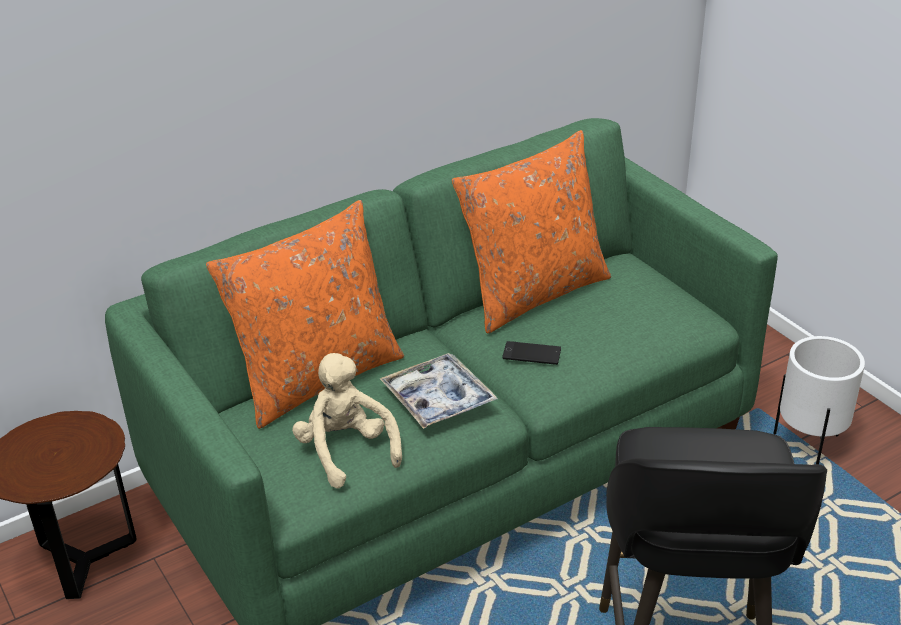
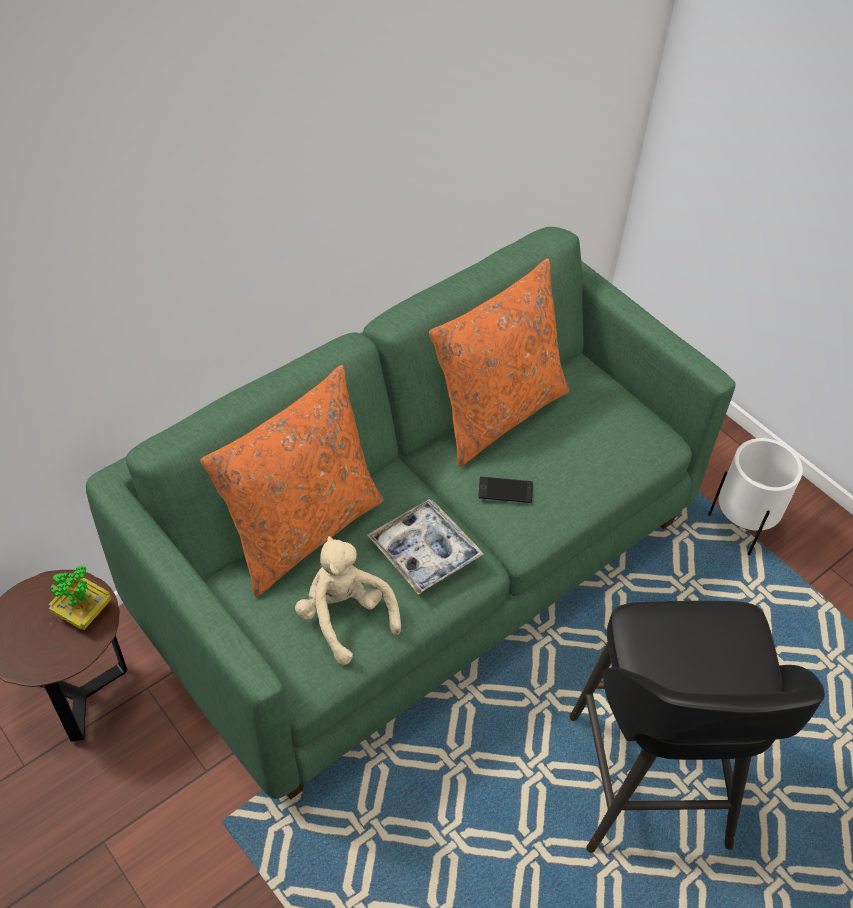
camera: 10 degrees left, 15 degrees up
none -> potted plant [48,565,111,630]

